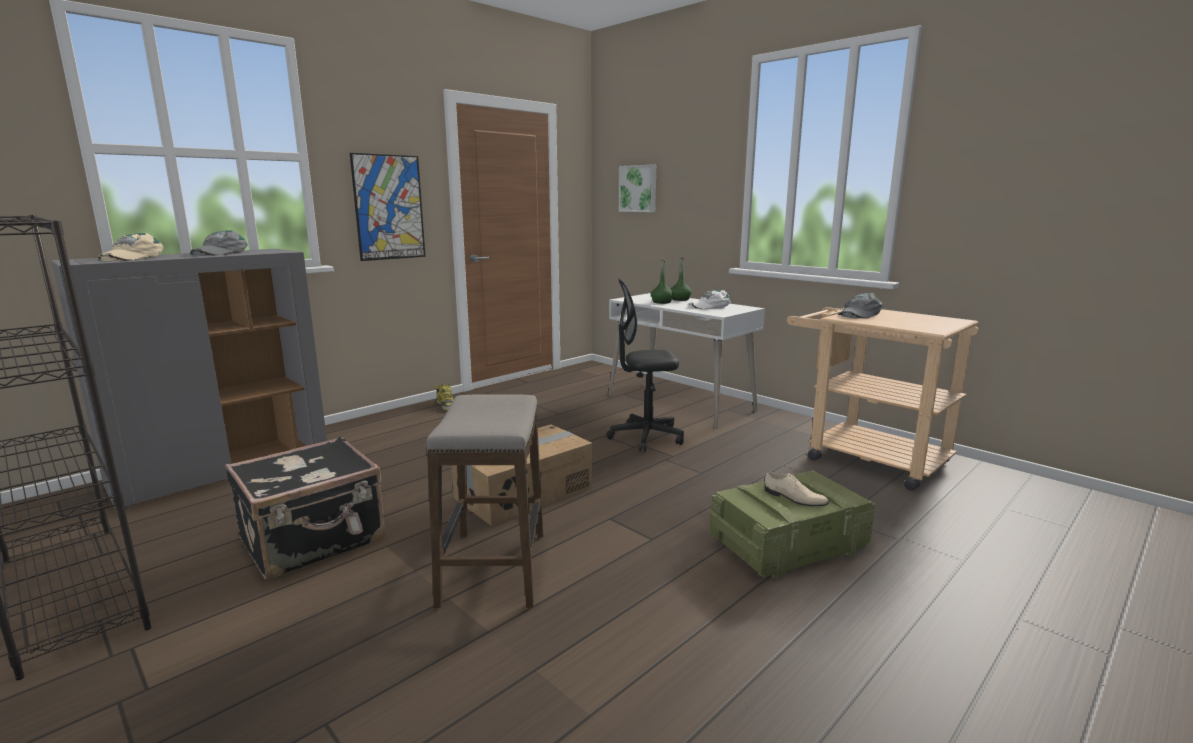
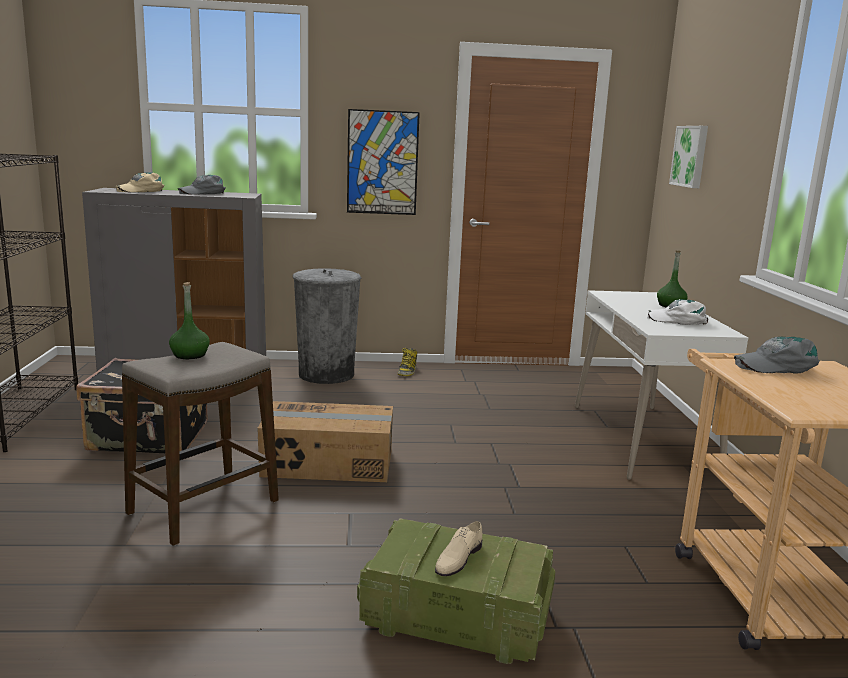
camera: 40 degrees right, 0 degrees up
black office chair [607,278,684,452] -> none
green bottle [651,259,674,304] -> green bottle moved to [169,282,210,359]
beige shoe [765,472,829,506] -> beige shoe turned 45 degrees clockwise [435,521,482,576]
none -> grey trash can [293,268,362,384]

